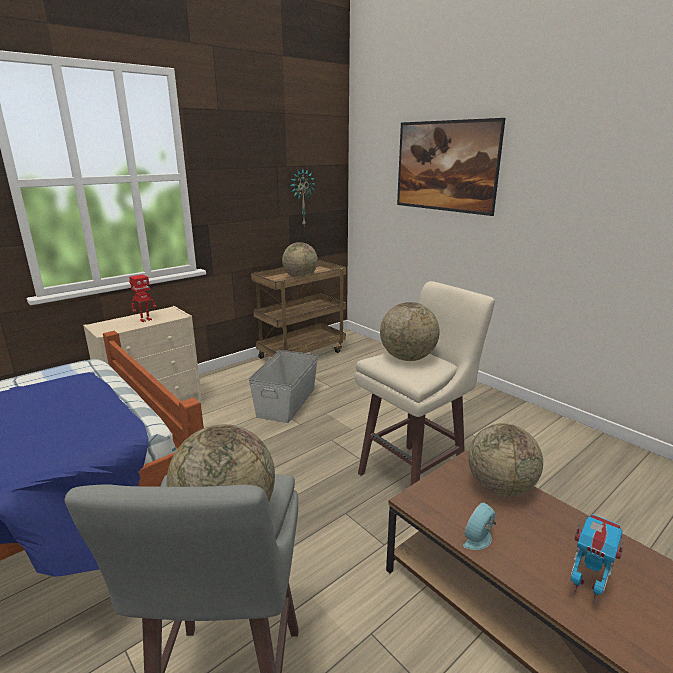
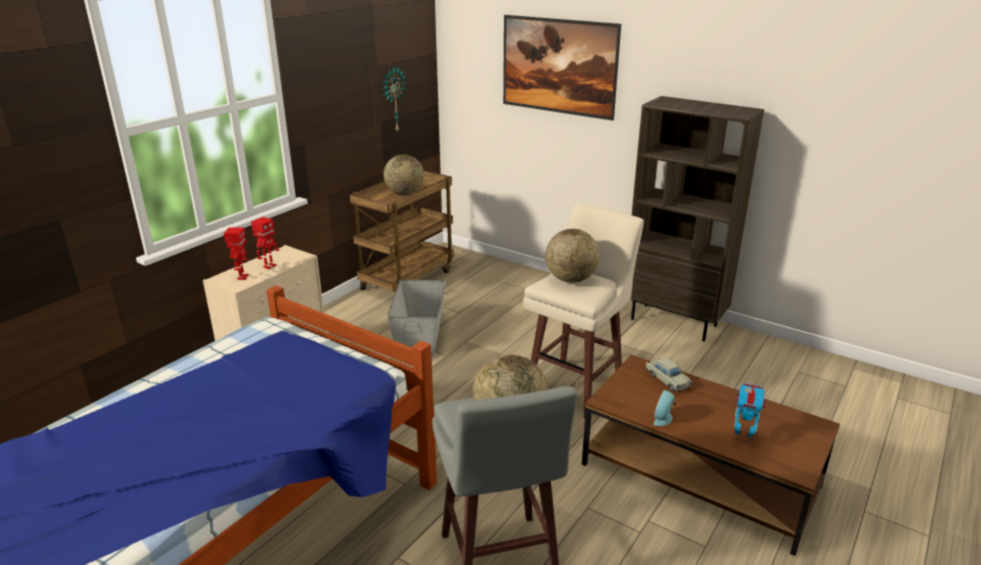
camera: 15 degrees left, 5 degrees up
globe [468,423,543,497] -> beige toy car [646,358,692,392]
none -> toy robot [224,228,249,280]
none -> brown bookcase [630,96,764,342]

